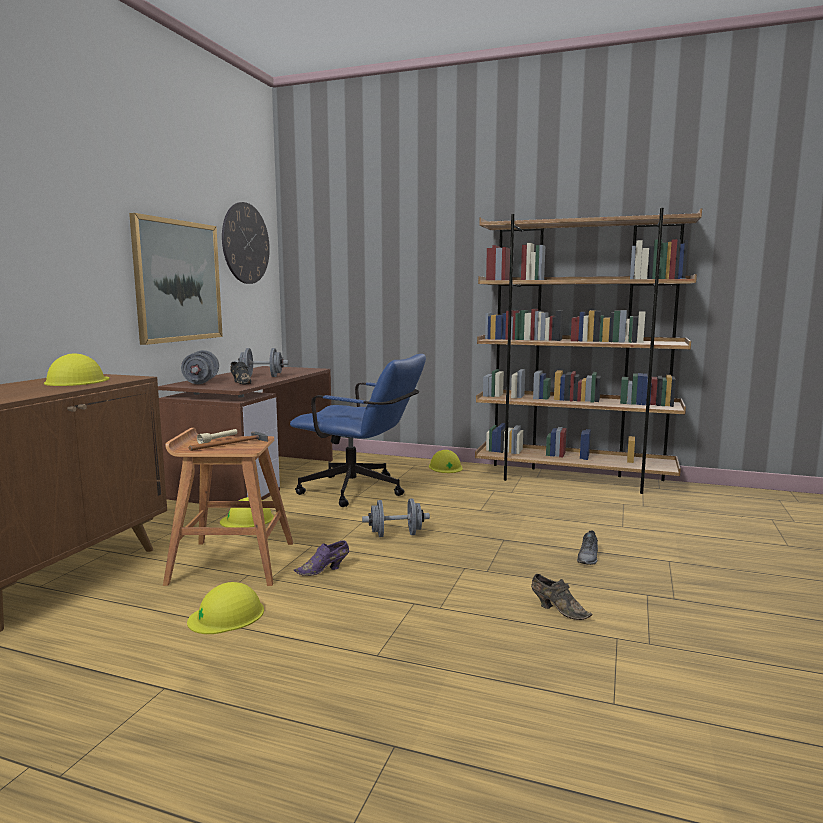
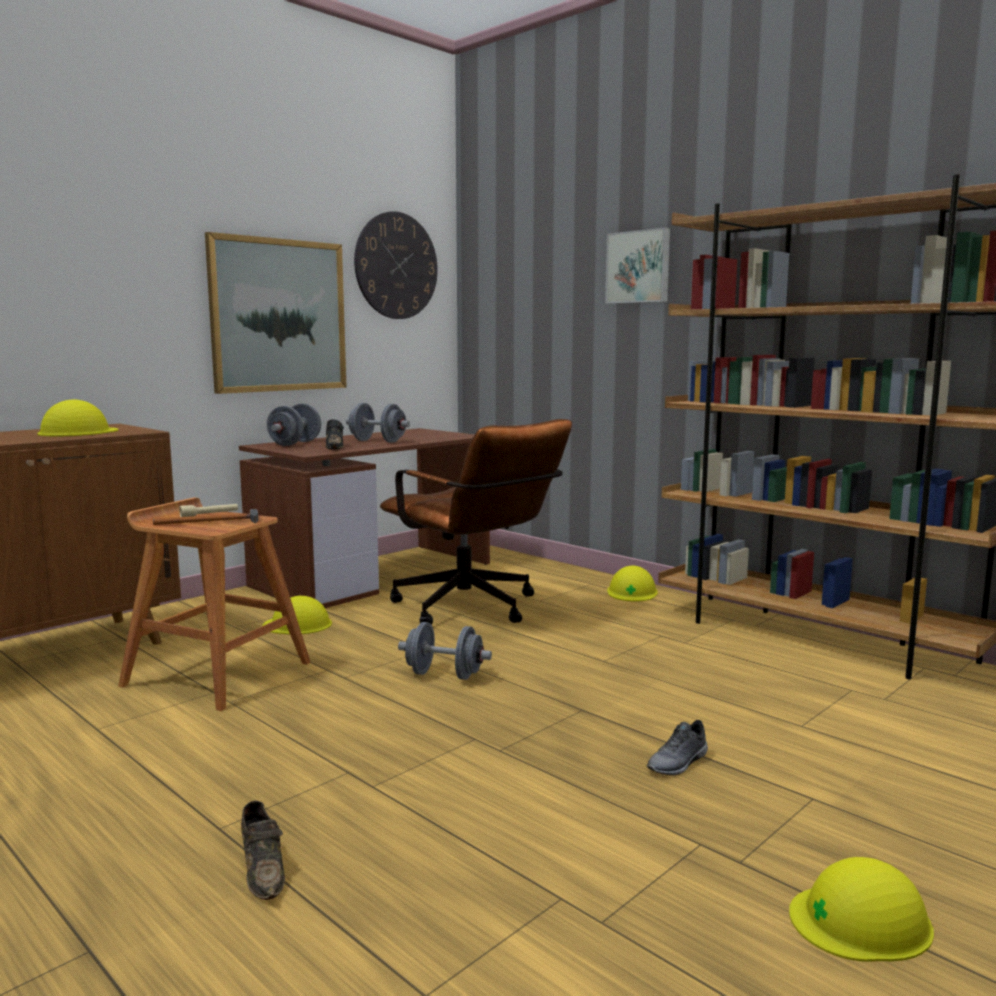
camera: 25 degrees right, 0 degrees up
yellow hard hat [187,582,264,634] -> yellow hard hat moved to [789,857,934,962]
blue office chair [290,354,426,507] -> brown office chair [380,419,572,625]
purple shoe [294,540,349,576] -> none
brown shoe [531,574,592,620] -> brown shoe moved to [241,801,285,900]
none -> picture [605,228,670,304]

